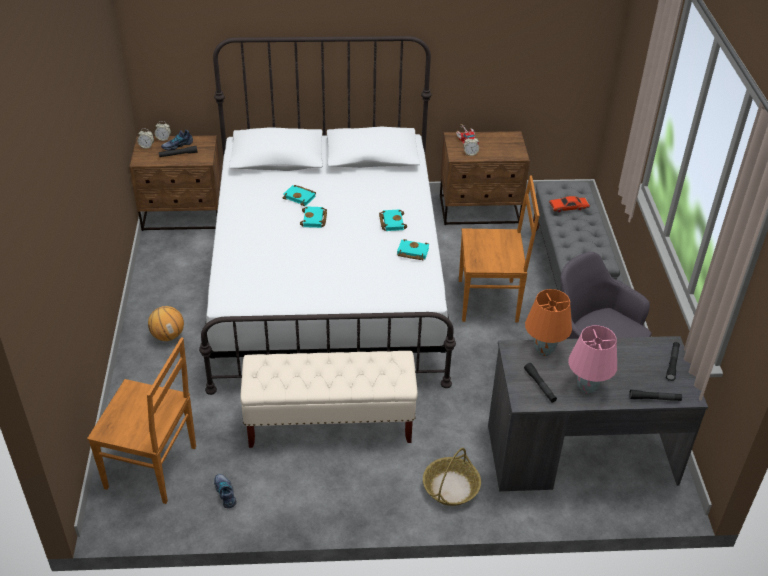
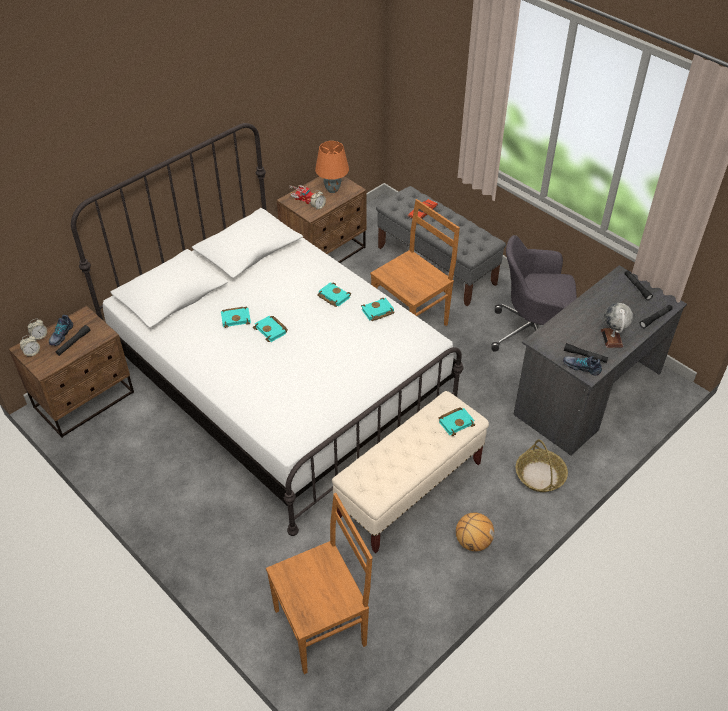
camera: 40 degrees left, 5 degrees up
basketball [148,306,184,341] -> basketball moved to [456,513,494,551]
shoe [214,474,237,508] -> shoe moved to [563,356,602,376]
orange table lamp [525,289,572,356] -> orange table lamp moved to [315,141,349,193]
pink table lamp [568,325,617,394] -> globe [601,303,633,348]
none -> turquoise book [438,407,475,436]

